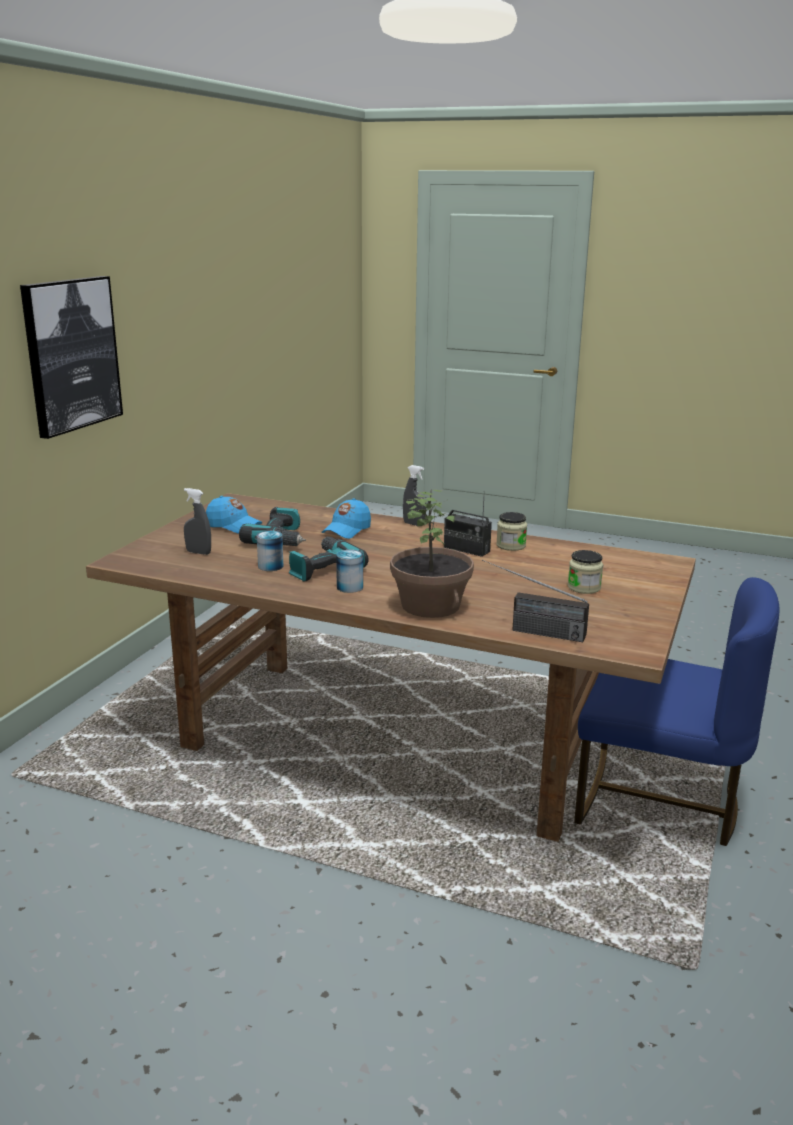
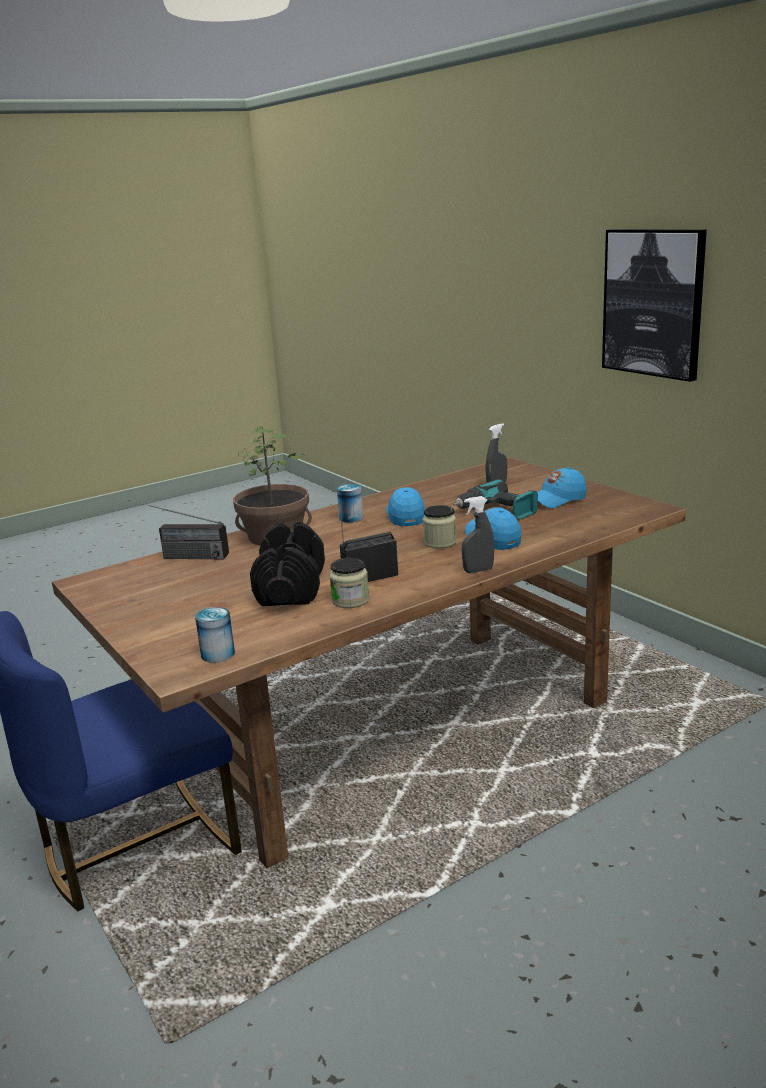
camera: 125 degrees right, 0 degrees up
can [257,531,283,571] -> can moved to [195,607,235,663]
power drill [289,536,369,582] -> blue cap [386,487,425,527]
radio [482,559,589,642] -> radio turned 135 degrees counterclockwise [128,499,229,559]
jar [568,550,603,594] -> jar moved to [423,505,457,548]
none -> black dumbbell [250,522,325,606]

